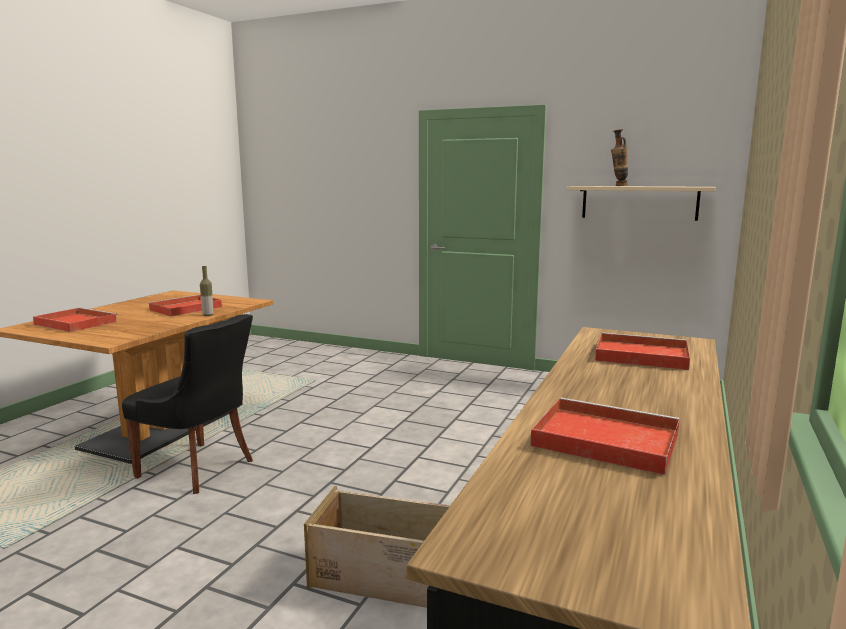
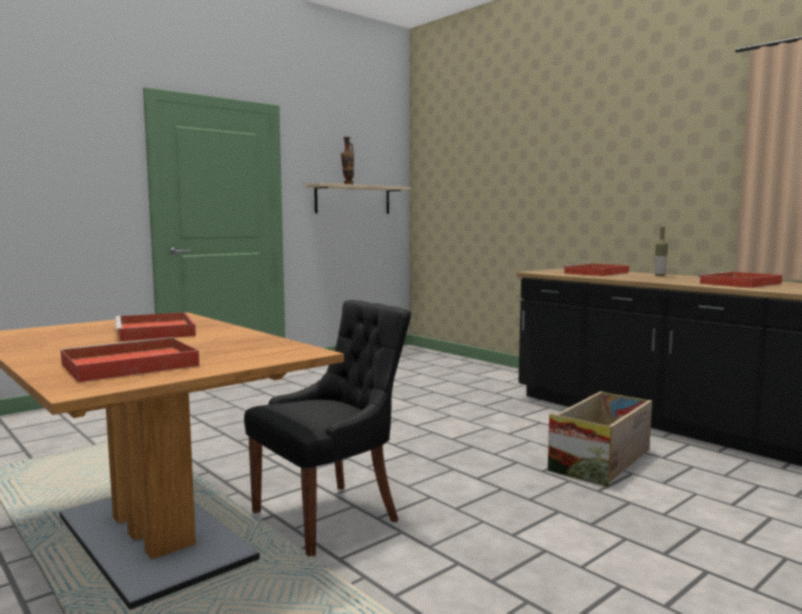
camera: 65 degrees left, 5 degrees down
bottle [200,266,214,316] -> bottle moved to [655,227,668,276]

